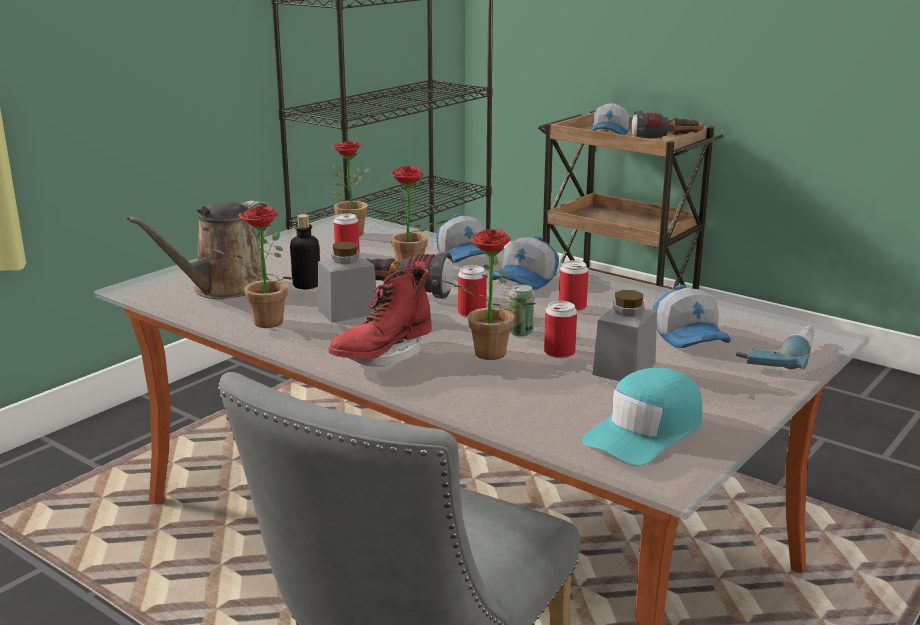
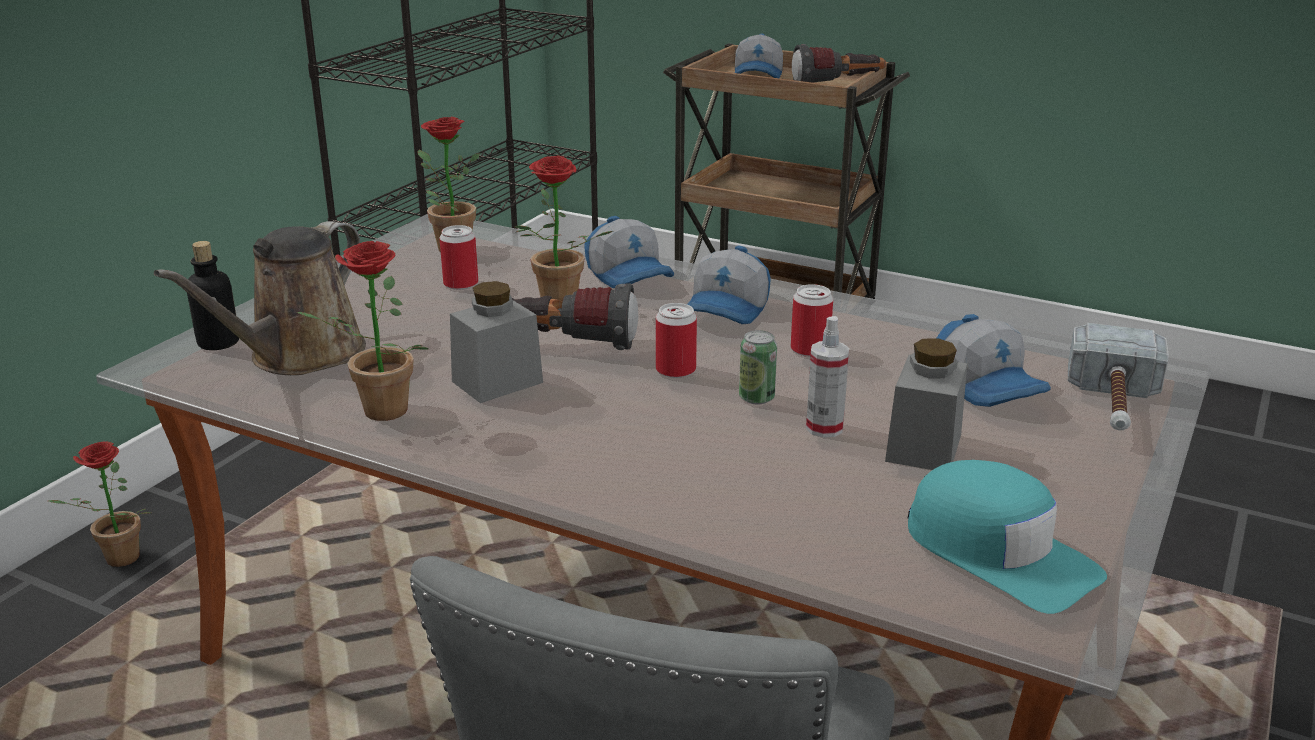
camera: 10 degrees left, 5 degrees up
bottle [290,214,320,289] -> bottle moved to [187,241,239,350]
red boot [328,261,432,367] -> none
potted plant [441,229,536,360] -> potted plant moved to [49,441,151,567]
can [544,301,577,358] -> spray bottle [806,316,849,438]
turquoise cap [581,368,702,466] -> turquoise cap turned 75 degrees counterclockwise [908,460,1107,614]
power drill [736,325,814,369] -> hammer [1068,323,1169,430]

